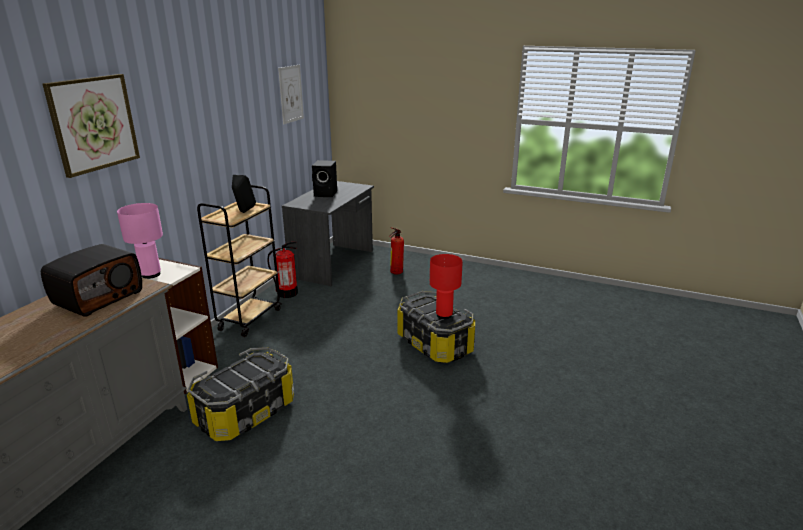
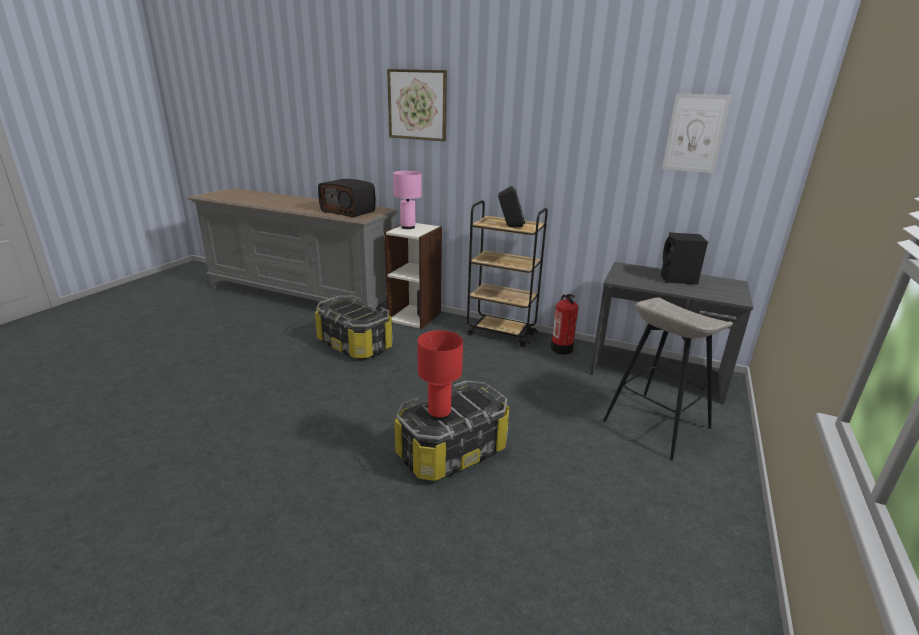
camera: 90 degrees right, 0 degrees up
fire extinguisher [389,227,404,275] -> grey stool [603,297,733,460]

